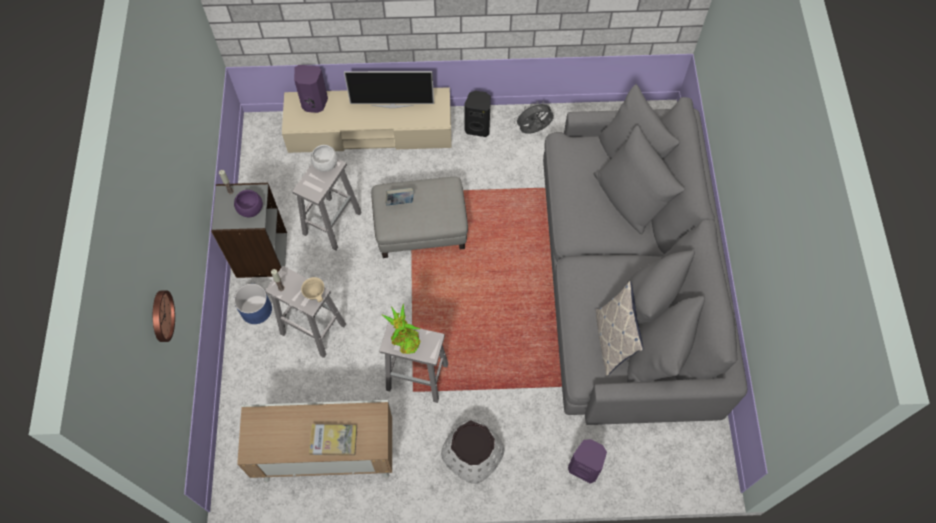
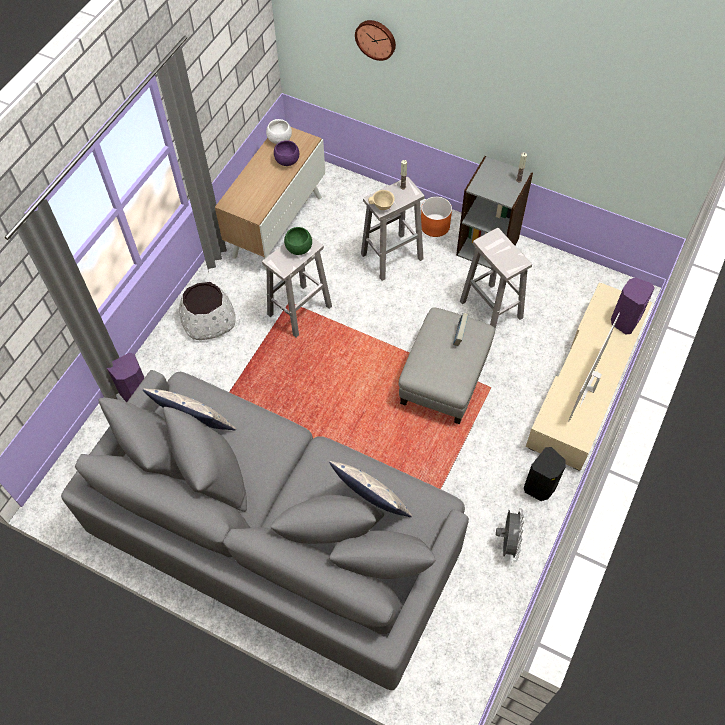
camera: 120 degrees right, 5 degrees down
purple bowl [234,190,263,217] -> purple bowl moved to [274,140,299,166]
blue planter [234,284,272,324] -> orange planter [421,196,452,237]
book [309,424,357,456] -> none
white bowl [311,145,338,172] -> white bowl moved to [266,119,292,144]
potted plant [381,304,421,354] -> green bowl [284,227,312,255]
none -> pillow [329,461,412,517]

